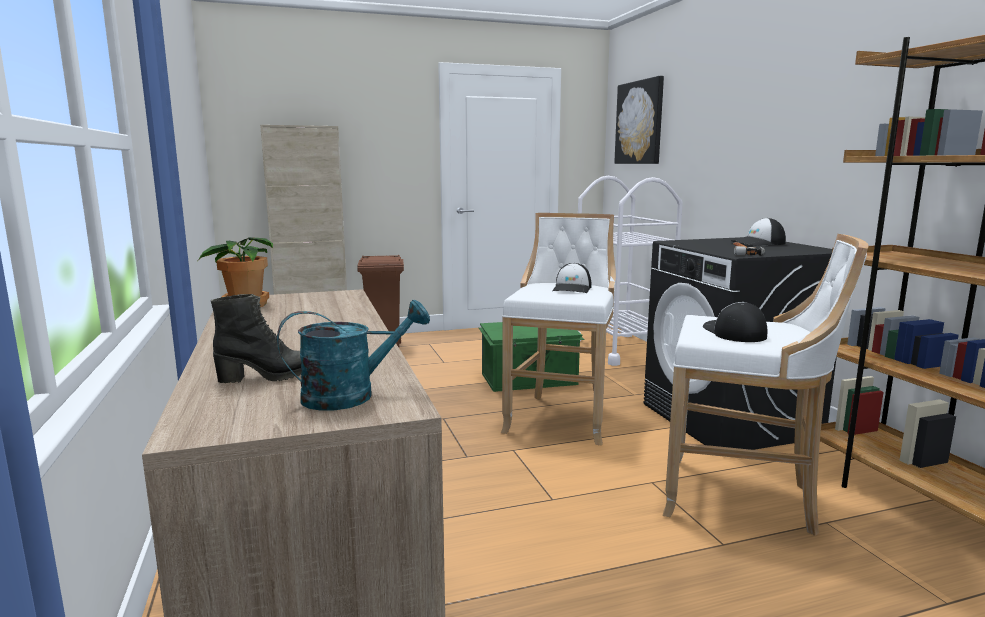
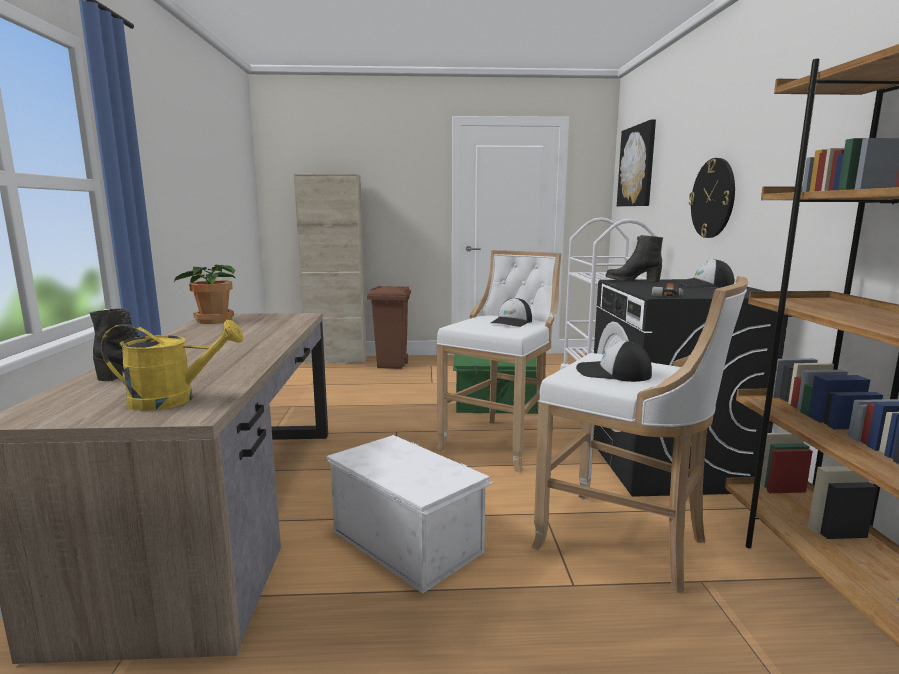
camera: 15 degrees right, 0 degrees up
turquoise watering can [277,300,430,411] -> yellow watering can [101,320,243,411]
cap [703,302,767,342] -> cap turned 75 degrees counterclockwise [576,340,652,382]
none -> white storage box [326,435,494,593]
none -> black boot [606,235,663,282]
none -> wall clock [689,158,735,238]

